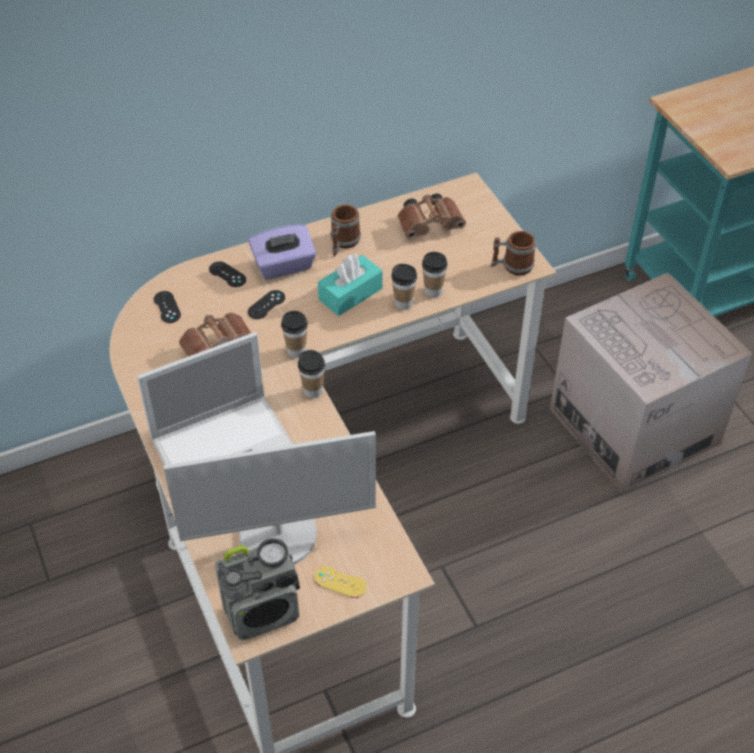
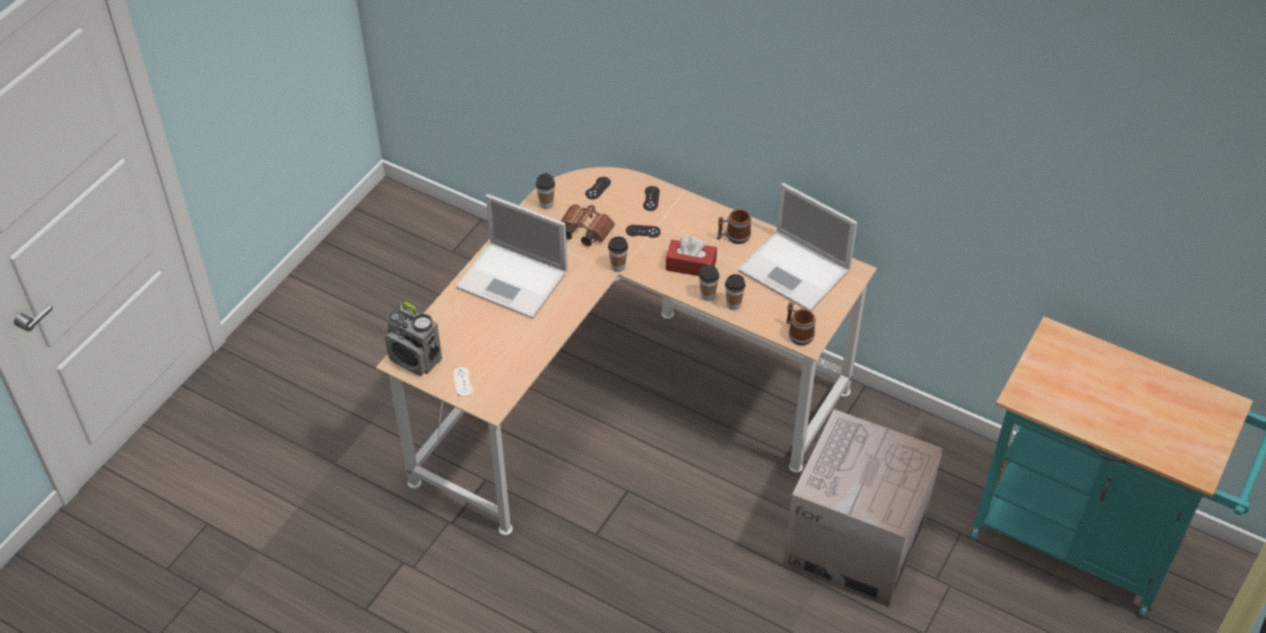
camera: 55 degrees right, 0 degrees up
monitor [163,431,376,564] -> none
purple tissue box [248,224,316,279] -> none
cup [298,350,325,398] -> cup moved to [536,173,555,209]
yellow game controller [314,566,366,598] -> white game controller [453,367,473,397]
turquoise tissue box [318,254,383,316] -> red tissue box [666,237,717,276]
brown binoculars [398,194,466,239] -> laptop [738,183,857,311]

